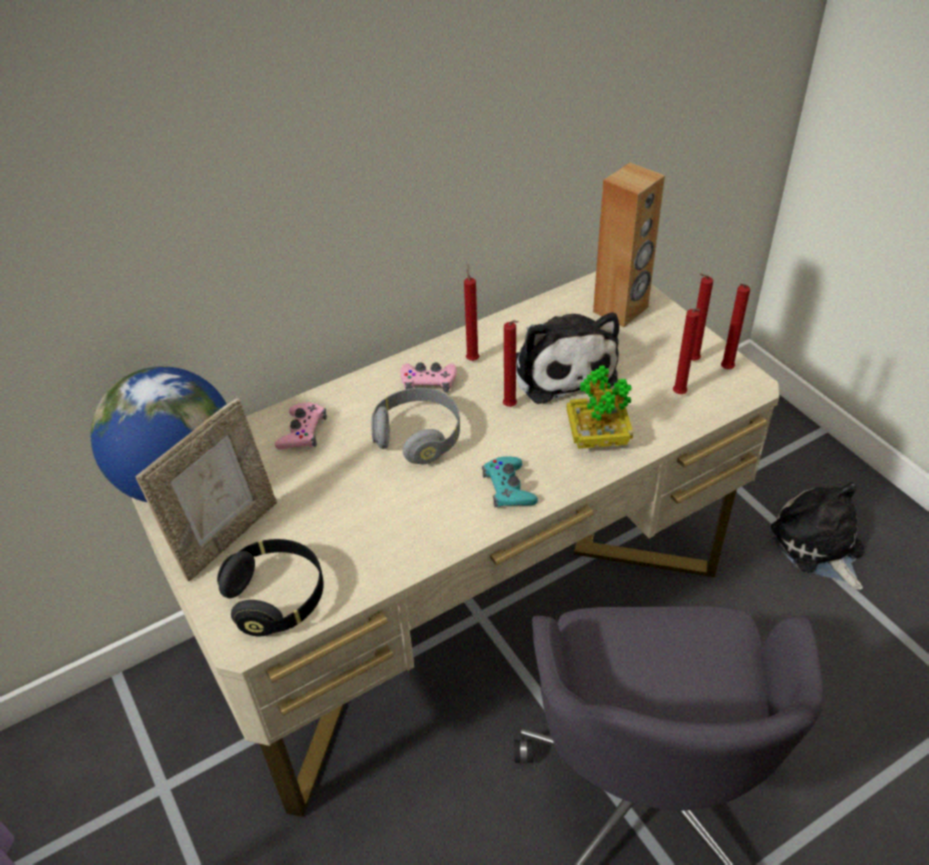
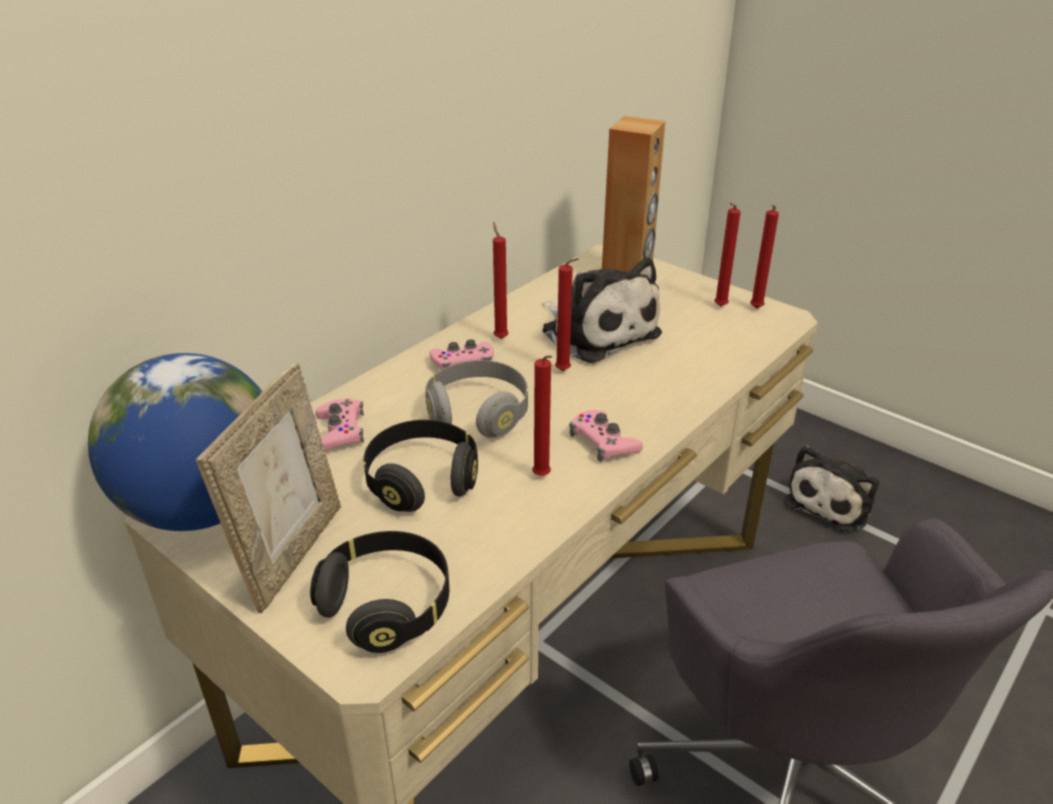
camera: 20 degrees left, 10 degrees down
turquoise game controller [482,456,538,507] -> pink game controller [569,410,643,462]
potted plant [566,365,633,449] -> none
red candle [673,308,700,394] -> red candle moved to [532,355,552,476]
plush toy [771,482,864,590] -> plush toy turned 105 degrees counterclockwise [784,445,879,532]
none -> black headphones [364,420,478,512]

